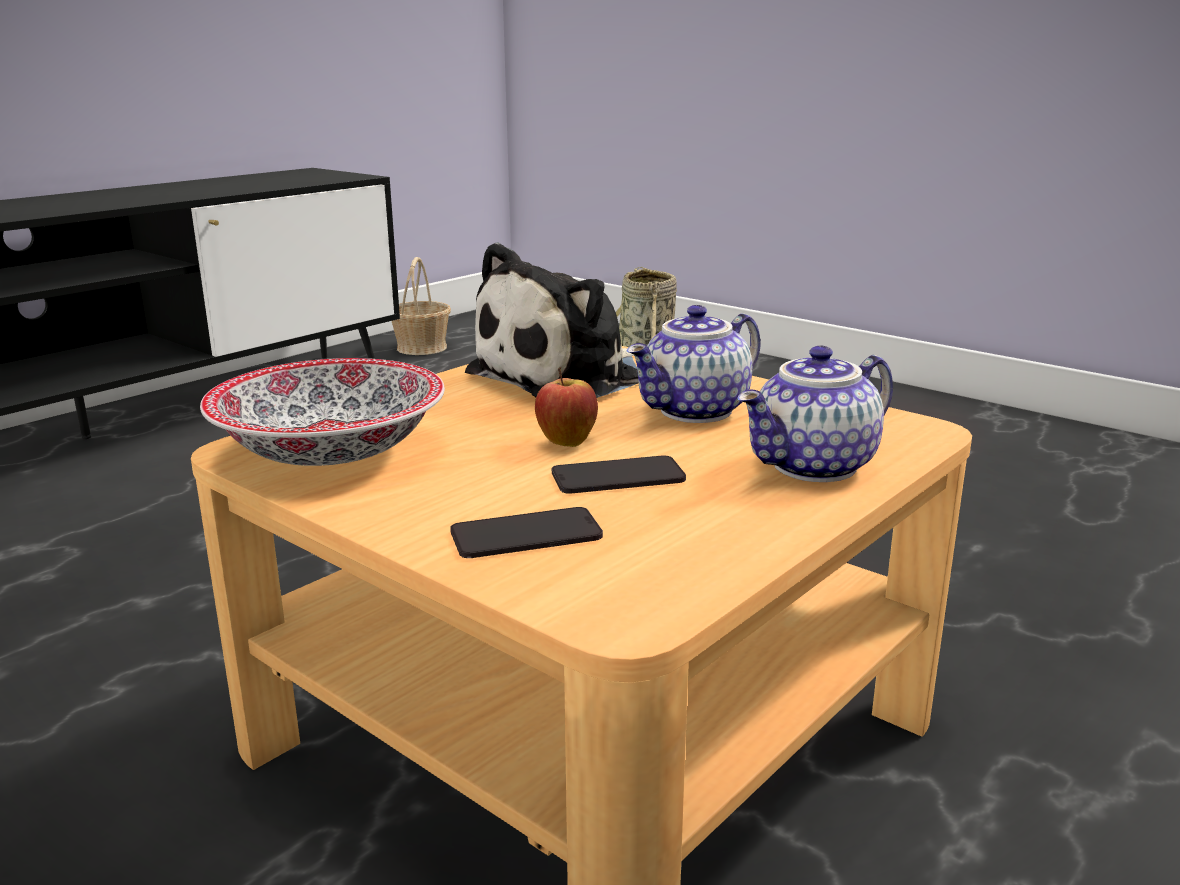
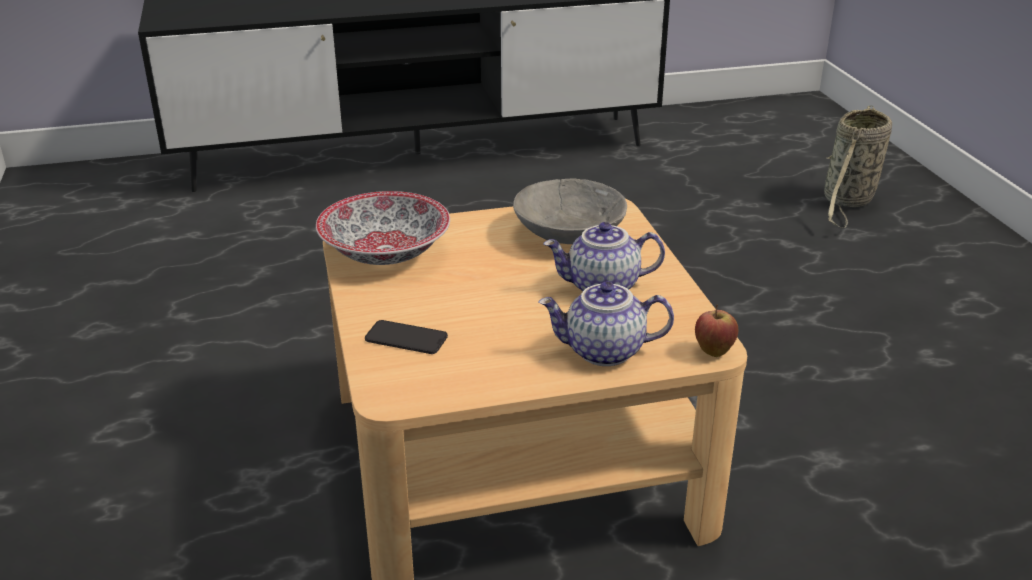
camera: 35 degrees right, 10 degrees up
basket [392,257,451,355] -> none
plush toy [465,242,639,398] -> grey bowl [513,178,627,244]
apple [535,367,598,447] -> apple moved to [695,304,738,357]
phone [552,455,686,494] -> none

